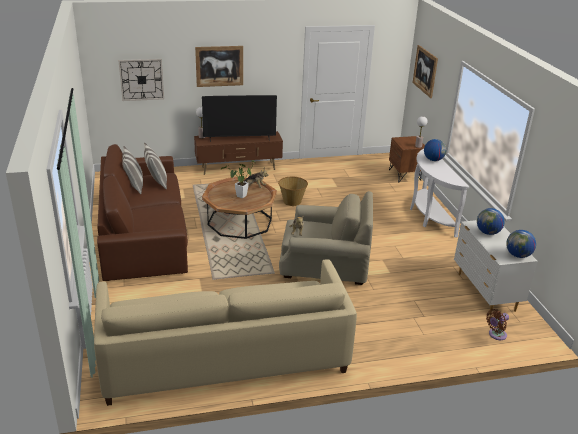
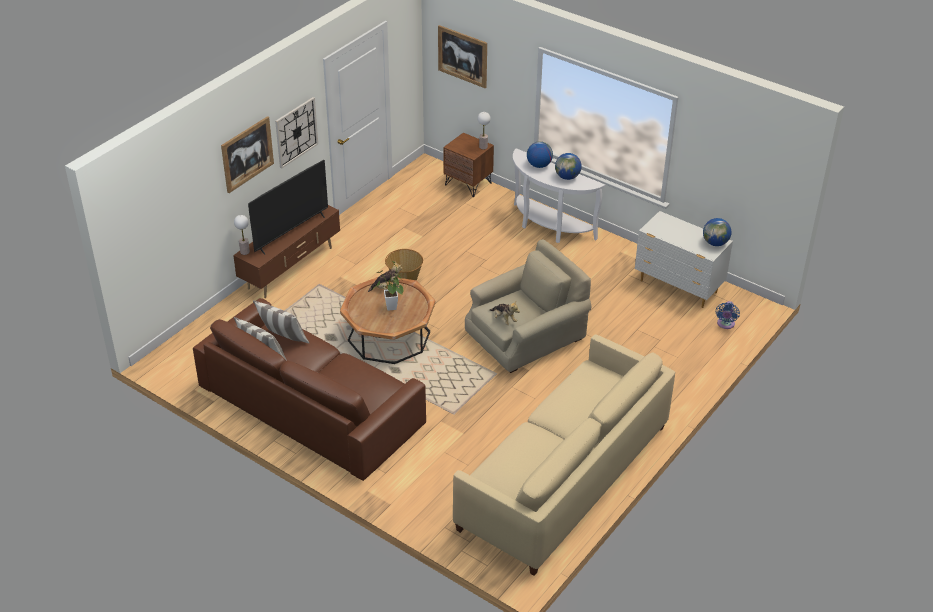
camera: 40 degrees left, 10 degrees up
wall clock [118,59,164,101] -> wall clock moved to [275,97,318,169]
globe [477,208,505,235] -> globe moved to [555,153,582,180]
brown fan [486,309,509,340] -> blue fan [716,301,740,329]

